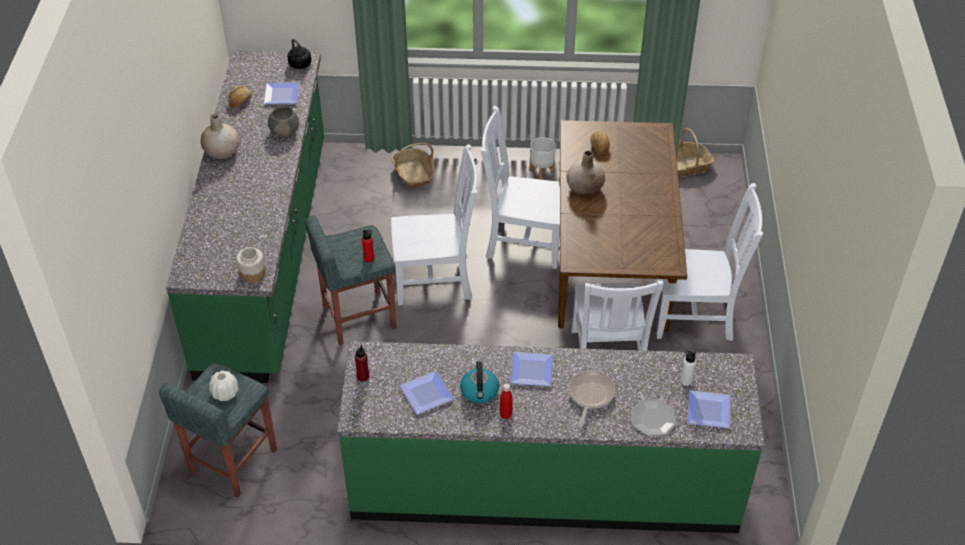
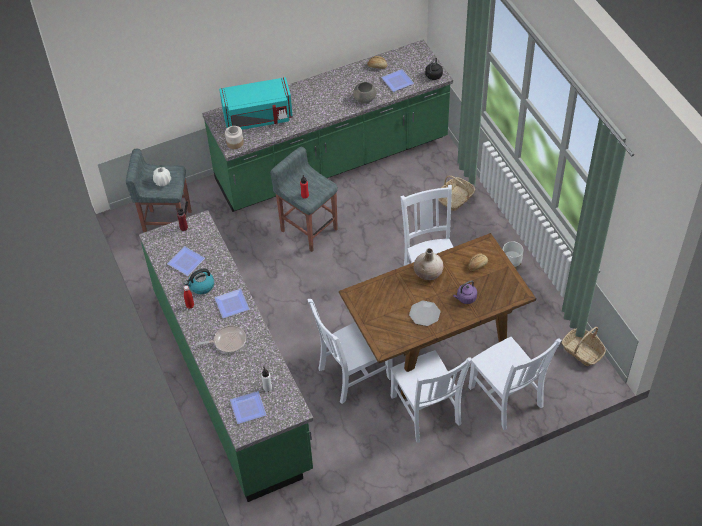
camera: 65 degrees right, 5 degrees up
beige vase [201,114,240,159] -> none
white chair [391,144,477,305] -> white chair moved to [468,337,562,430]
plate [630,399,677,436] -> plate moved to [409,300,440,326]
none -> turquoise microwave [219,77,293,130]
none -> purple kettle [453,280,477,304]

